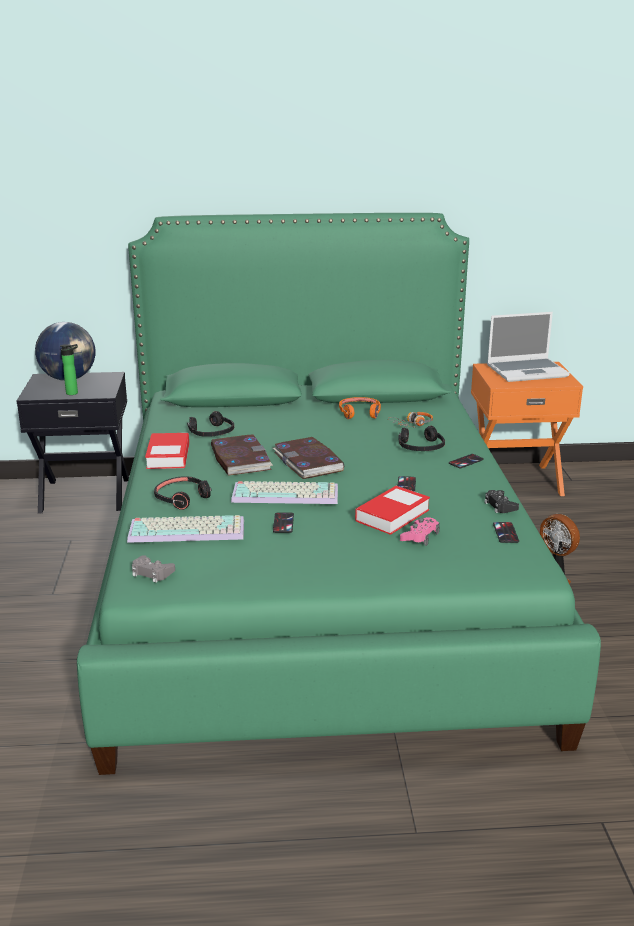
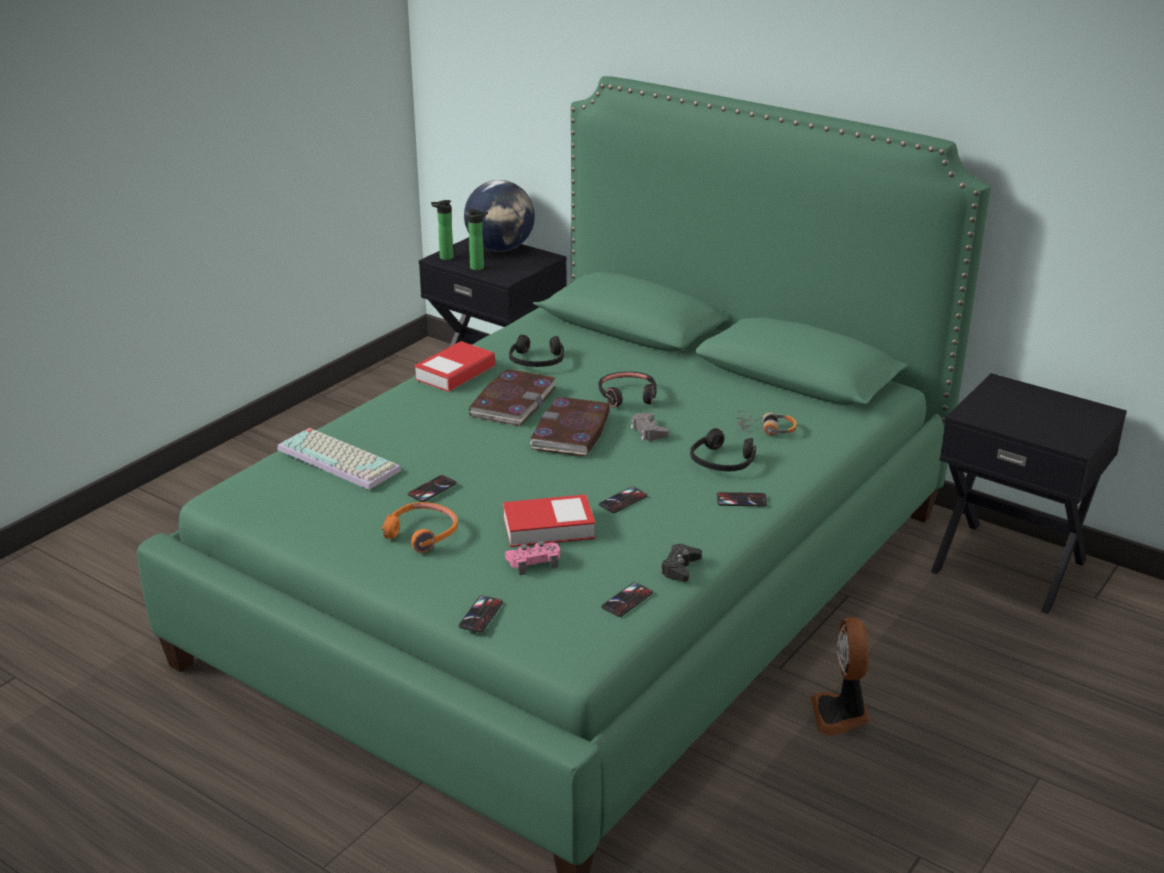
camera: 40 degrees right, 5 degrees up
grey game controller [132,555,175,582] -> grey game controller moved to [631,413,669,441]
black headphones [154,476,212,510] -> black headphones moved to [599,372,657,408]
keyboard [231,481,338,504] -> none
orange headphones [339,397,381,419] -> orange headphones moved to [382,502,458,553]
orange nightstand [471,362,583,496] -> black nightstand [931,373,1127,614]
laptop [487,312,570,382] -> none
none -> bottle [431,200,454,260]
none -> phone [459,596,503,633]

